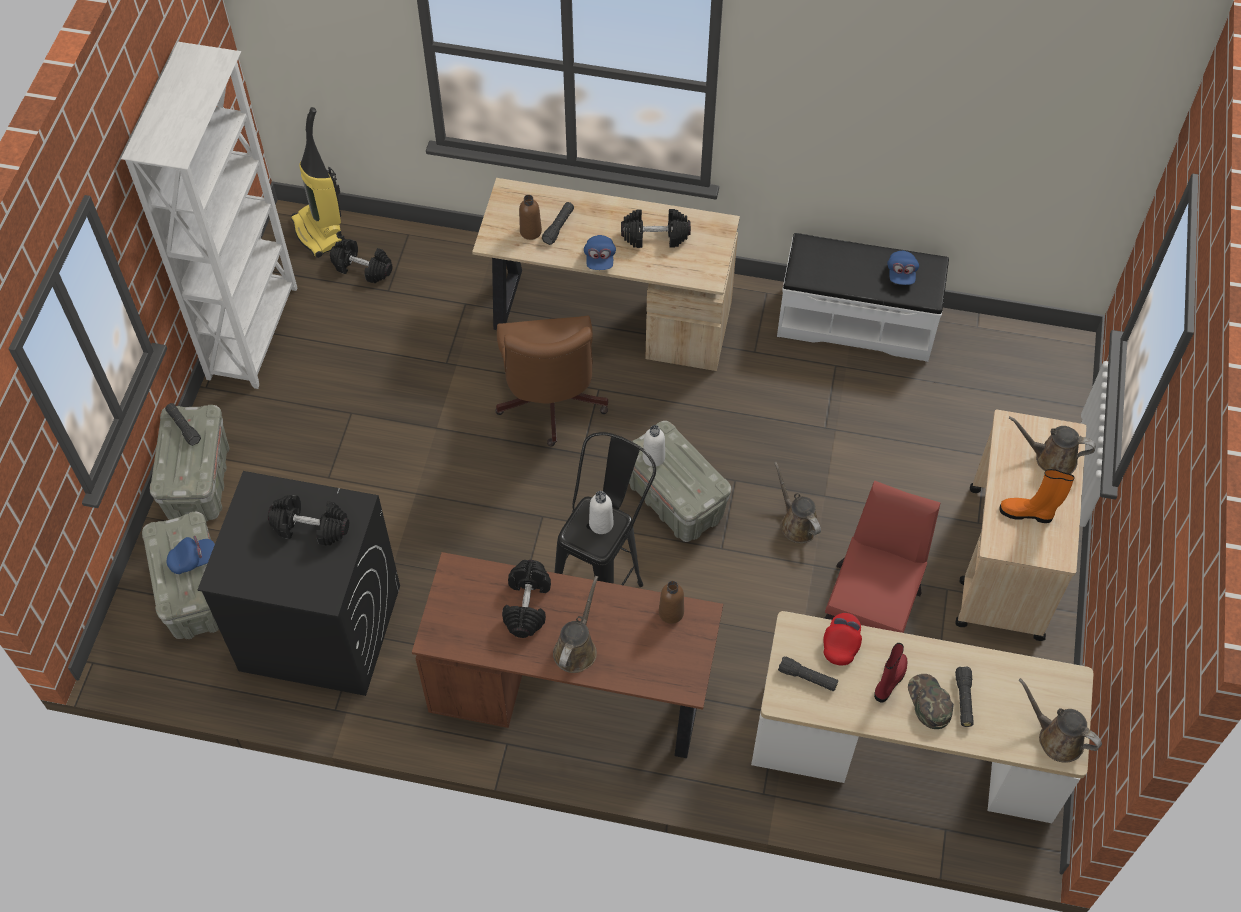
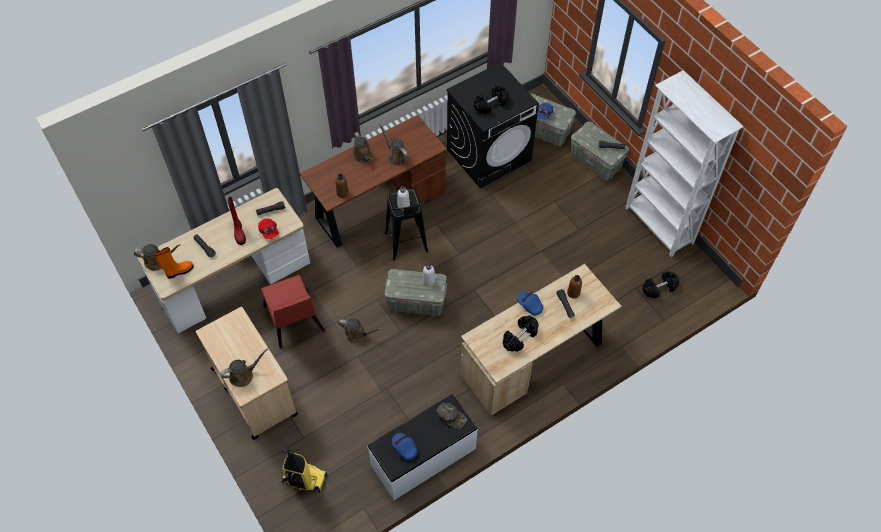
camera: 135 degrees right, 0 degrees up
vacuum cleaner [291,107,345,258] -> vacuum cleaner moved to [282,449,327,493]
brown office chair [495,315,608,447] -> none
black dumbbell [502,560,551,638] -> brown watering can [379,123,408,166]
green cap [908,674,954,729] -> green cap moved to [436,403,467,429]
orange boot [999,469,1074,523] -> orange boot moved to [155,247,194,279]

